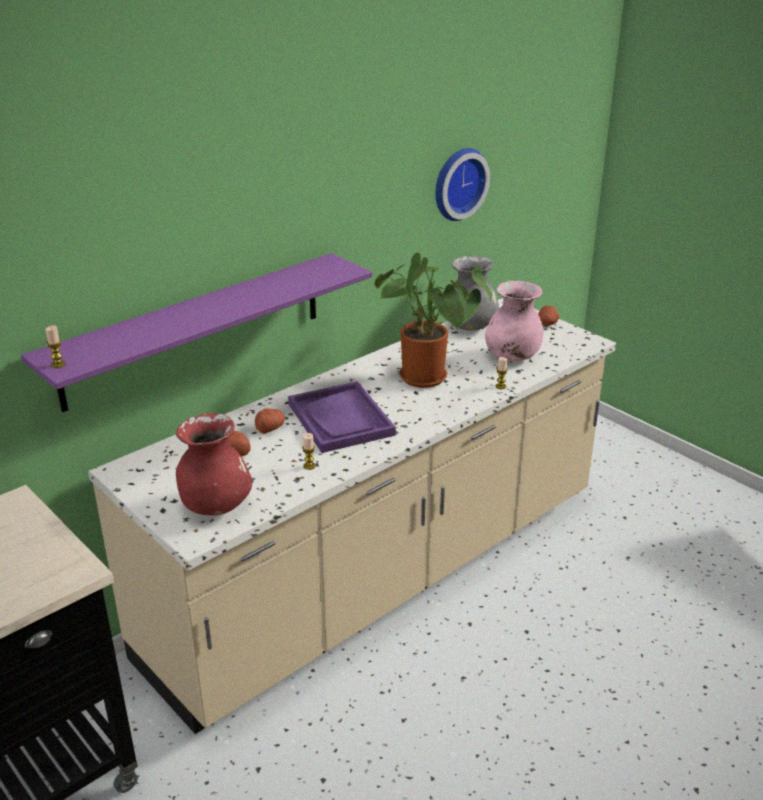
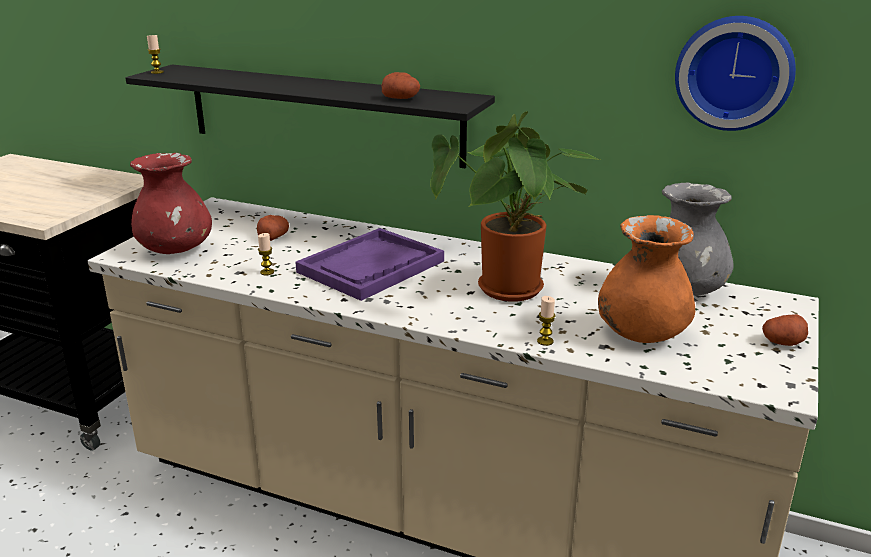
camera: 65 degrees right, 5 degrees down
purple shelf [21,253,372,412] -> black shelf [125,64,495,168]
potato [255,408,285,434] -> potato moved to [382,72,420,99]
pink vase [485,281,543,361] -> orange vase [598,215,695,343]

